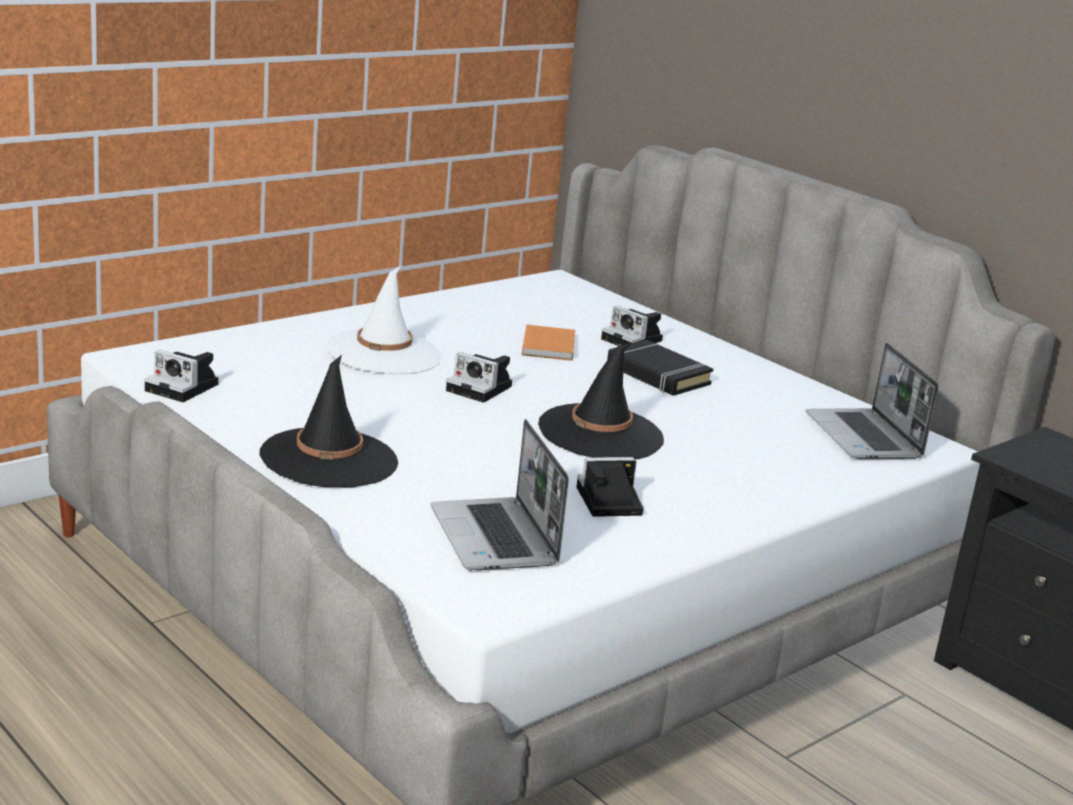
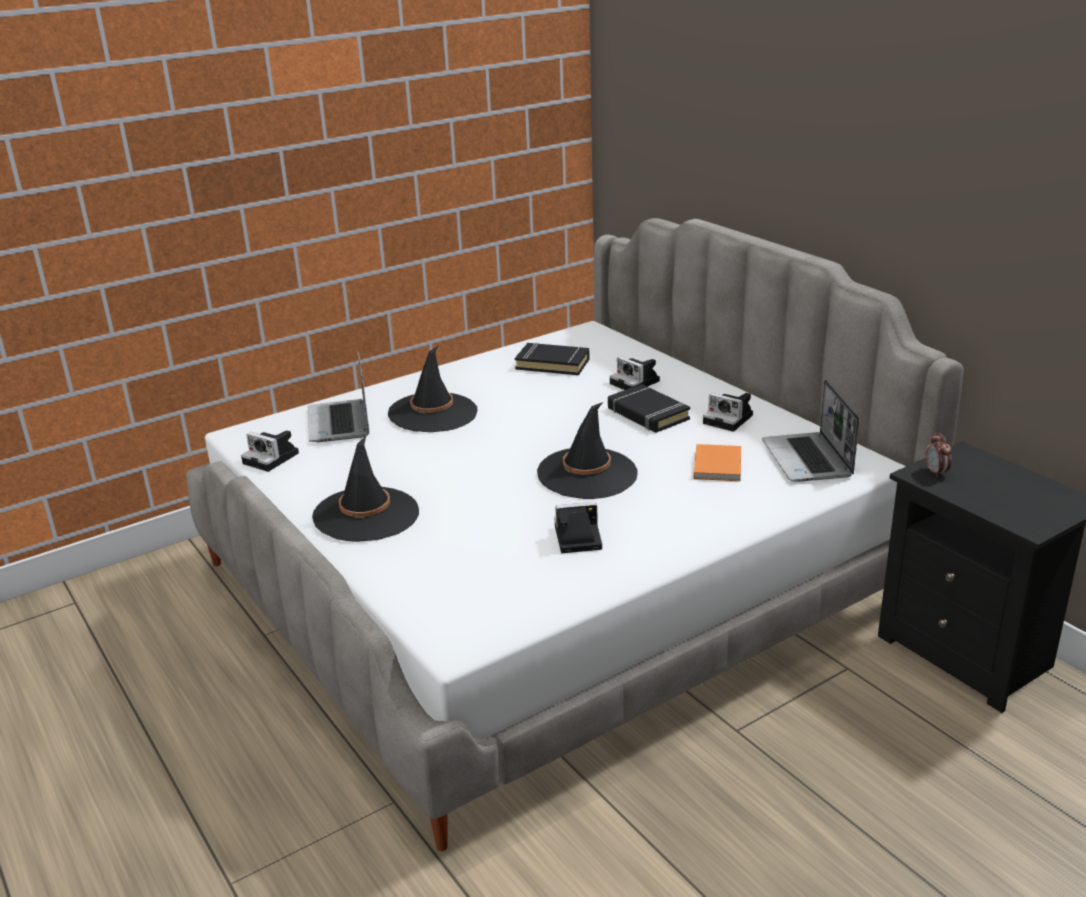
camera: 10 degrees right, 5 degrees up
white hat [327,266,441,374] -> black hat [388,346,477,432]
laptop [431,419,569,571] -> laptop moved to [308,350,369,442]
camera [446,352,512,403] -> camera moved to [703,393,753,432]
orange book [522,325,575,361] -> orange book moved to [694,444,741,481]
none -> black book [515,343,590,375]
none -> alarm clock [925,433,952,477]

